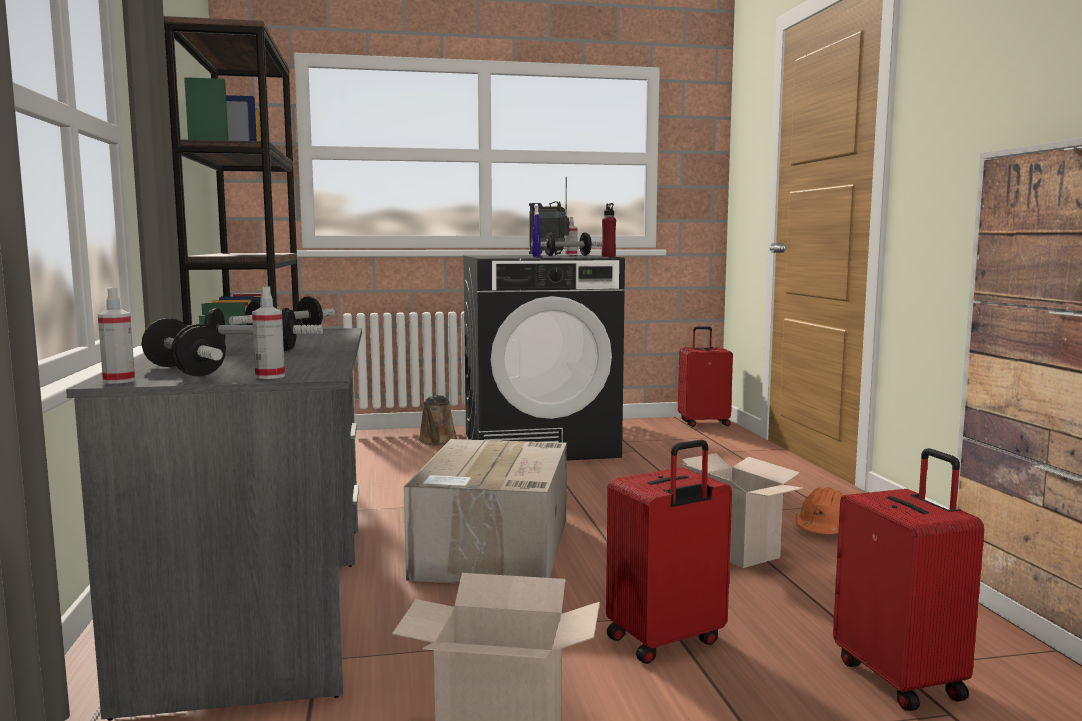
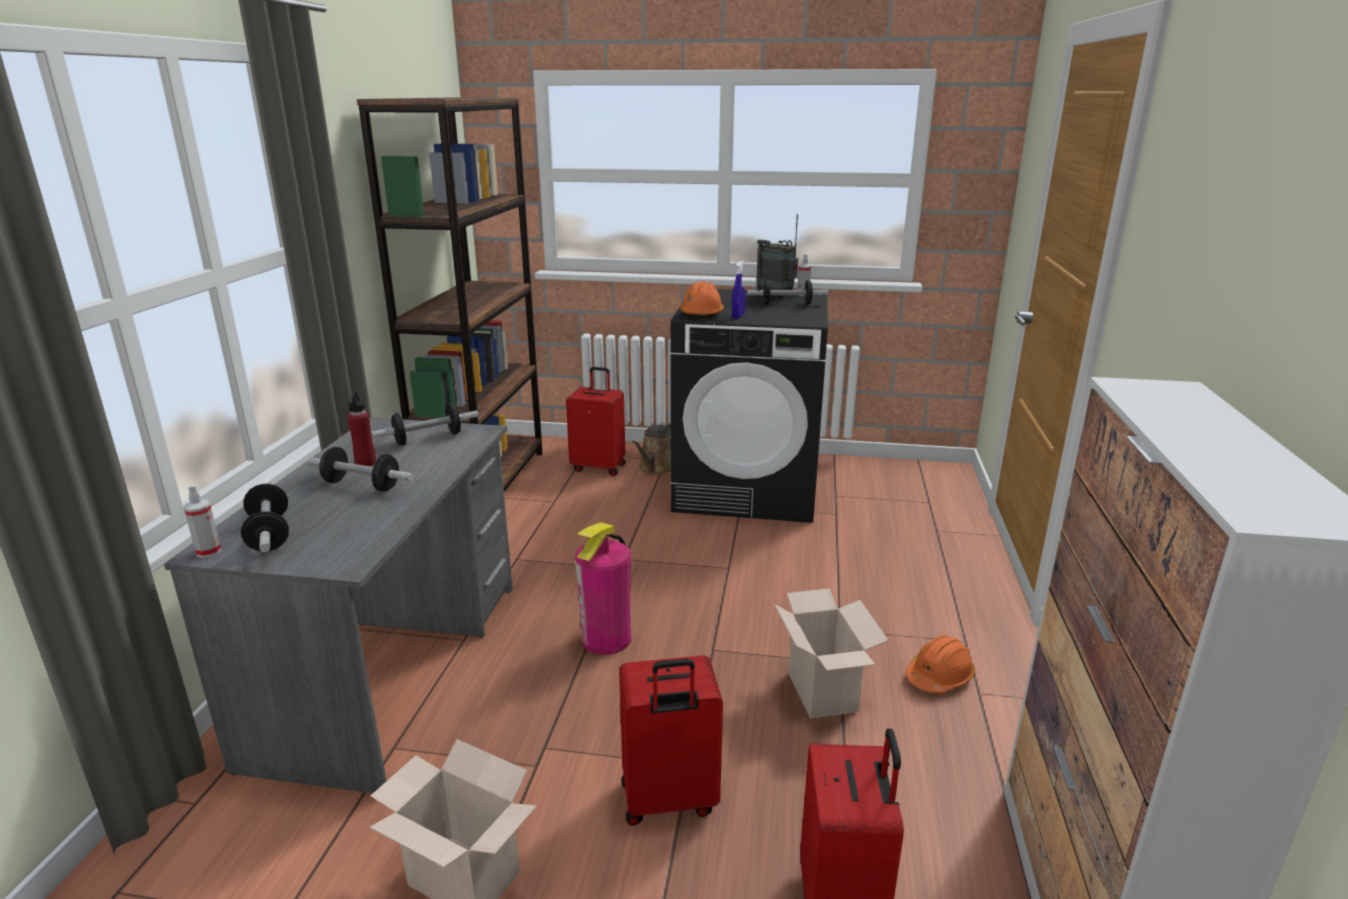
camera: 20 degrees right, 15 degrees up
spray bottle [252,286,285,379] -> none
cardboard box [404,439,567,584] -> fire extinguisher [575,522,631,655]
red bottle [601,203,616,257] -> red bottle moved to [347,392,376,466]
red suitcase [678,326,733,427] -> red suitcase moved to [566,367,626,476]
none -> orange hard hat [680,281,724,320]

